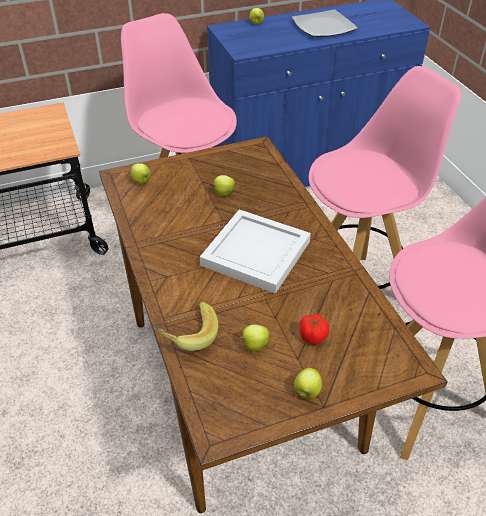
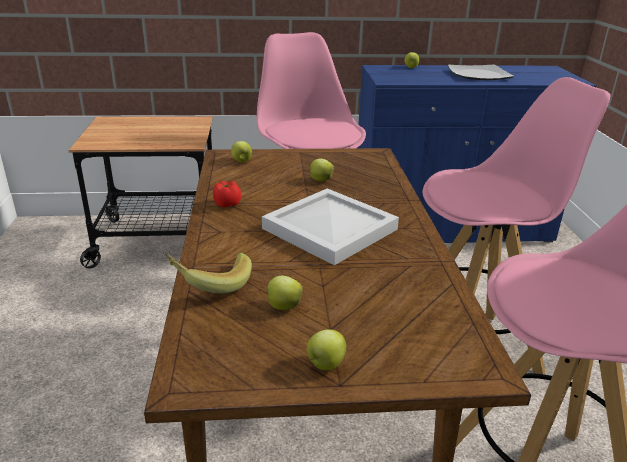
camera: 15 degrees right, 15 degrees down
tomato [299,314,329,345] -> tomato moved to [213,181,241,208]

